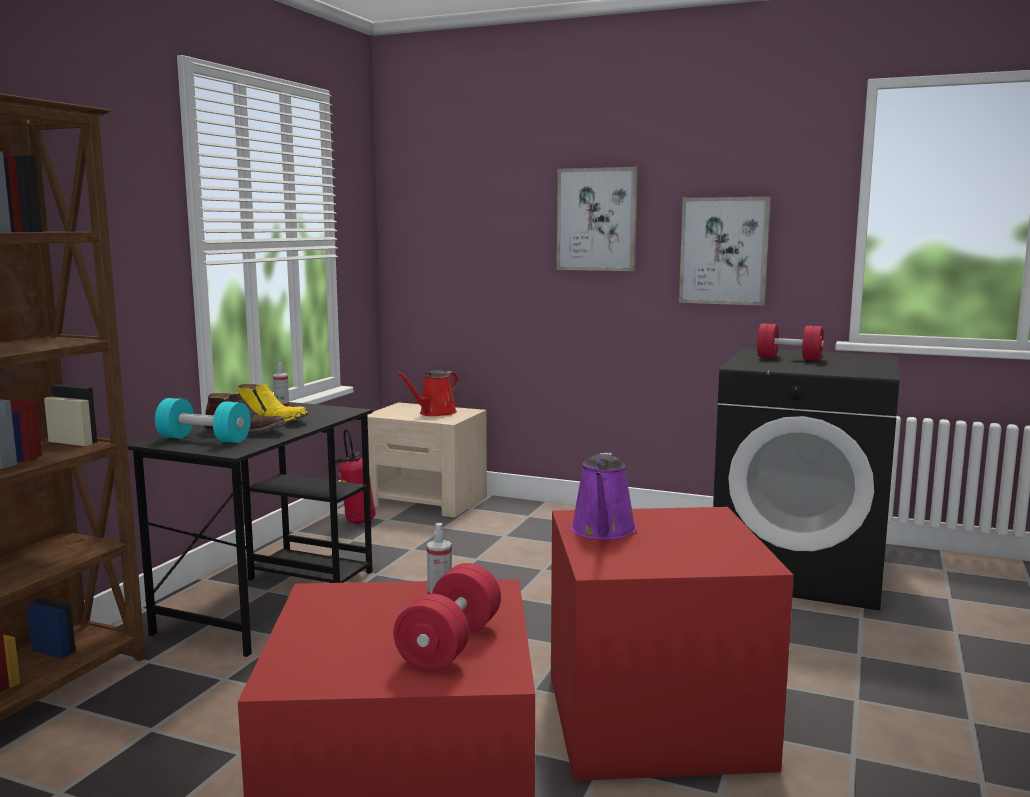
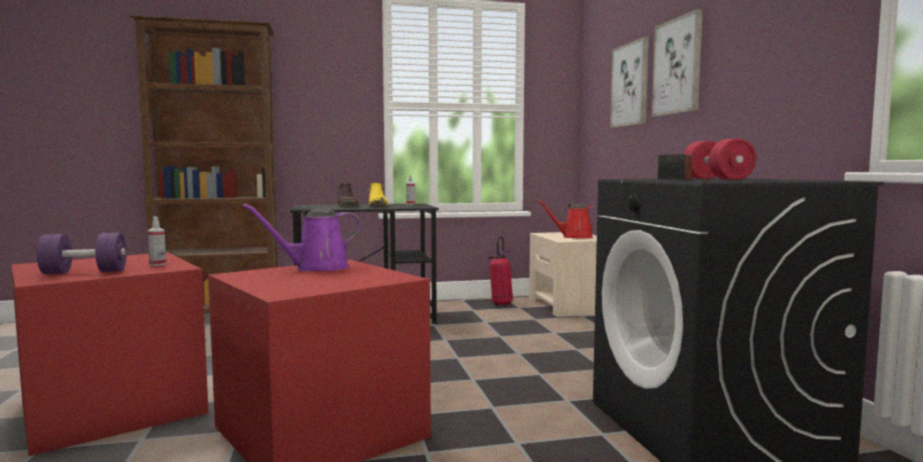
camera: 55 degrees right, 5 degrees down
turquoise dumbbell [155,398,251,443] -> none
red dumbbell [393,563,501,672] -> purple dumbbell [36,233,127,274]
picture [679,197,771,306] -> picture moved to [610,37,649,128]
none -> radio [658,134,695,180]

